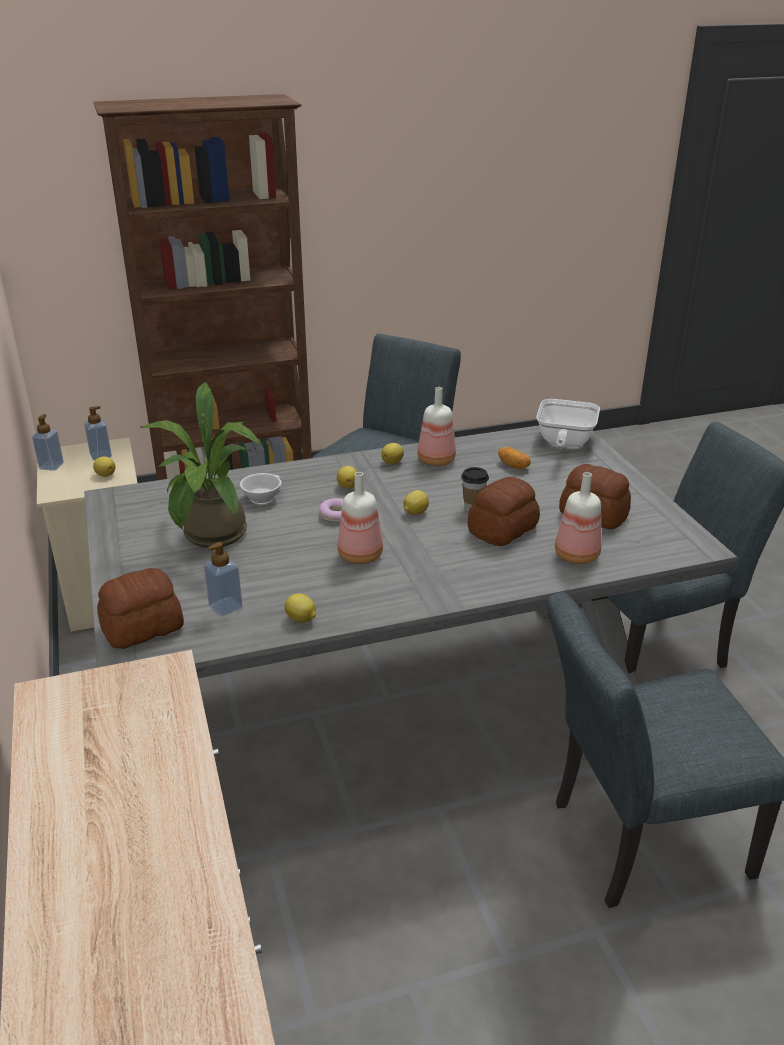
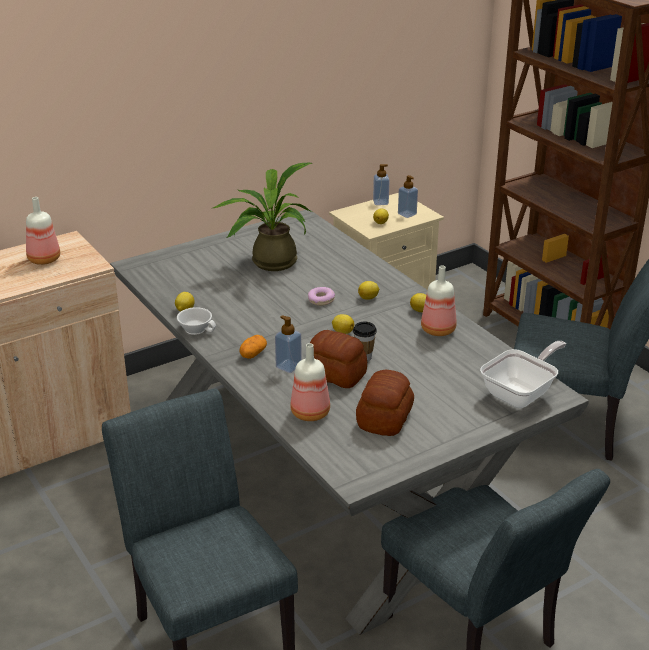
camera: 75 degrees right, 0 degrees up
bread [97,568,184,649] -> none
soap dispenser [204,542,243,617] -> soap dispenser moved to [275,315,302,373]
white cup [240,473,283,504] -> white cup moved to [177,307,216,335]
bottle [337,472,383,564] -> bottle moved to [26,197,60,265]
potato [498,447,531,469] -> potato moved to [240,335,267,359]
frying pan [536,399,600,449] -> frying pan turned 135 degrees clockwise [480,341,566,408]

